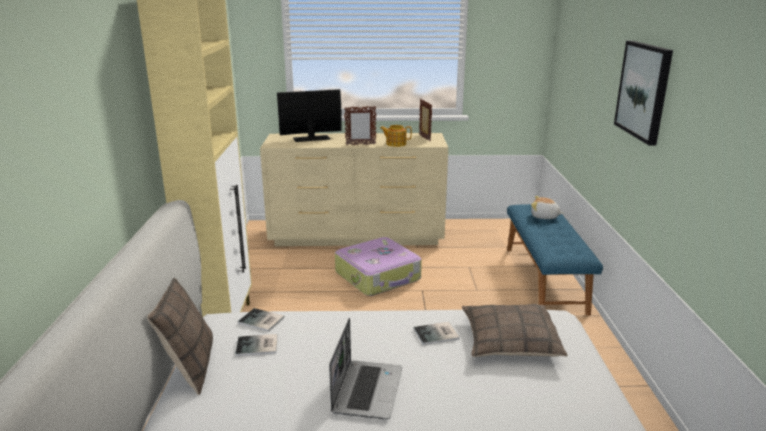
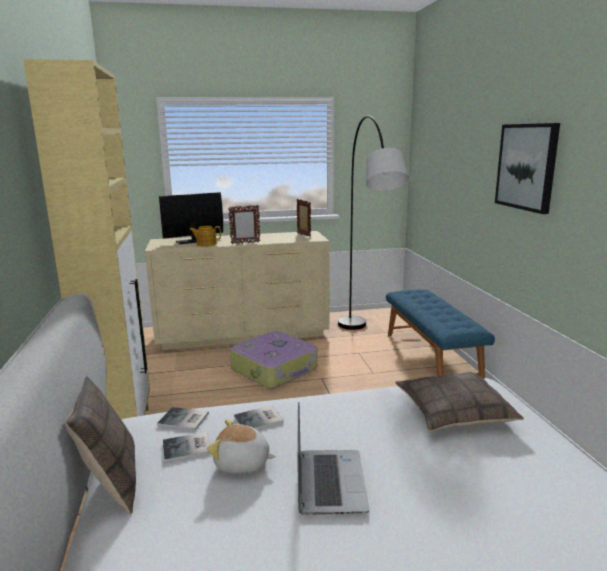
camera: 10 degrees left, 5 degrees down
teapot [380,125,412,147] -> teapot moved to [189,226,221,246]
book [414,322,460,345] -> book moved to [234,405,284,430]
plush toy [531,196,564,219] -> plush toy moved to [207,420,276,474]
none -> grey floor lamp [338,115,409,330]

